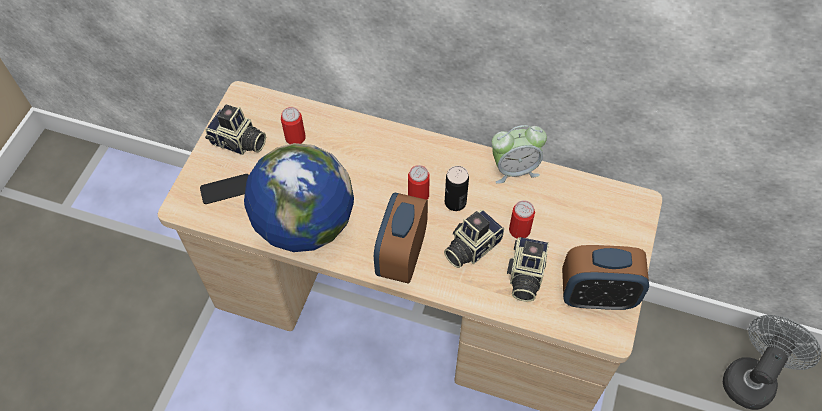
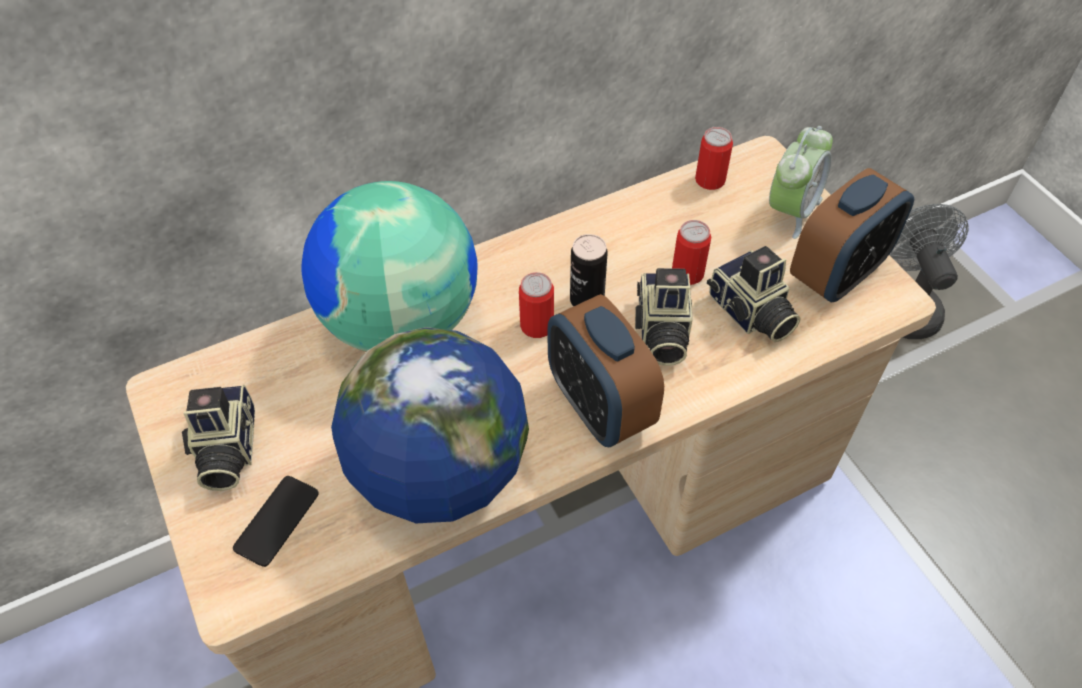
camera: 45 degrees left, 5 degrees down
camera [205,104,266,155] -> camera turned 105 degrees clockwise [182,385,255,491]
can [281,107,305,144] -> can moved to [695,127,733,190]
alarm clock [492,125,547,184] -> alarm clock moved to [769,126,833,239]
none -> globe [301,181,478,352]

